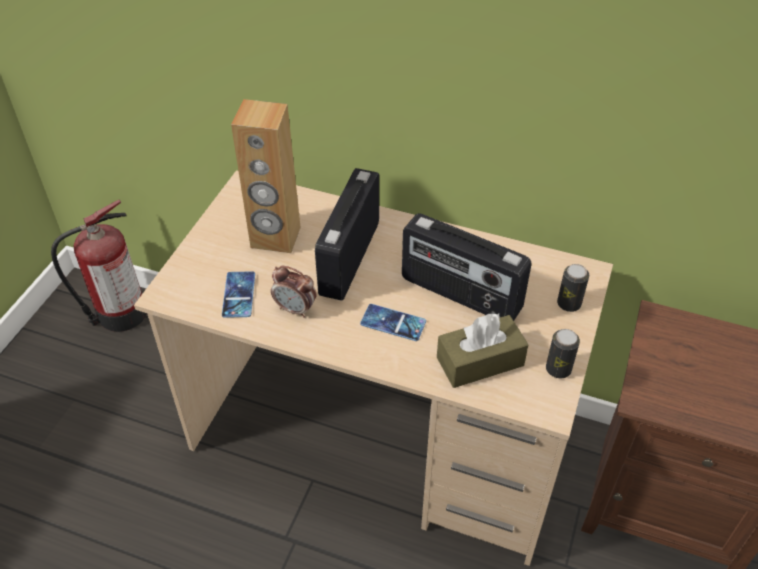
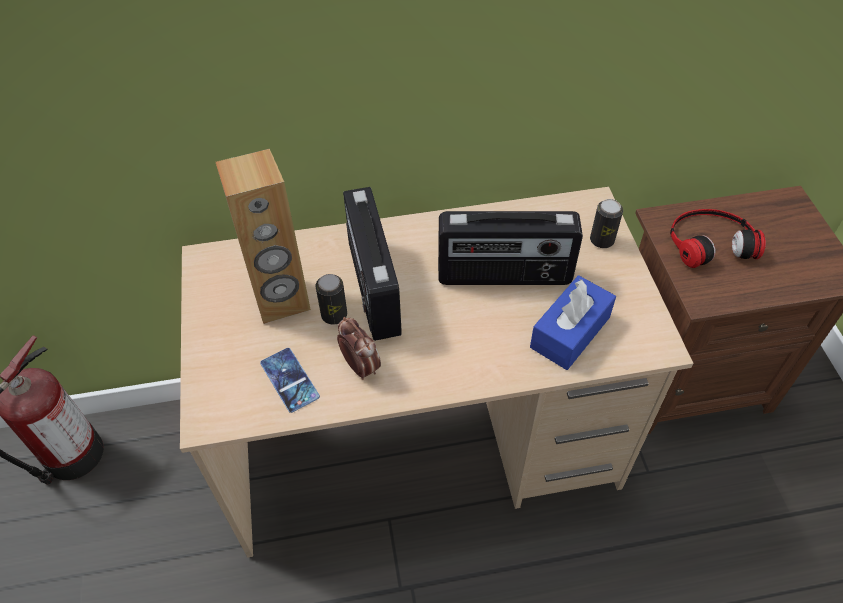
camera: 30 degrees left, 5 degrees up
alarm clock [271,266,316,318] -> alarm clock turned 120 degrees counterclockwise [337,317,381,380]
phone [360,304,426,341] -> none
brown tissue box [437,313,529,388] -> blue tissue box [530,275,616,370]
can [546,329,580,378] -> can moved to [316,274,347,325]
none -> headphones [670,209,766,268]

